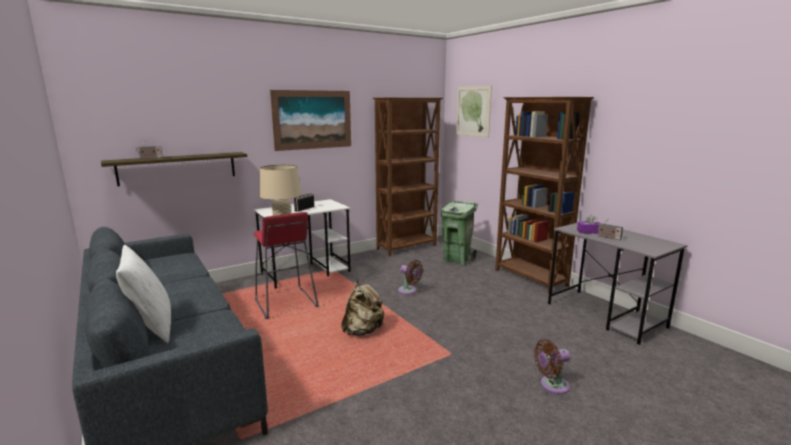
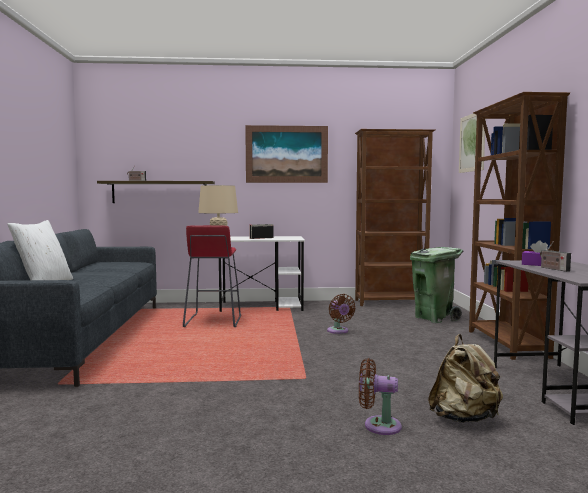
camera: 30 degrees right, 10 degrees down
beige backpack [341,280,384,336] -> beige backpack moved to [428,334,503,423]

